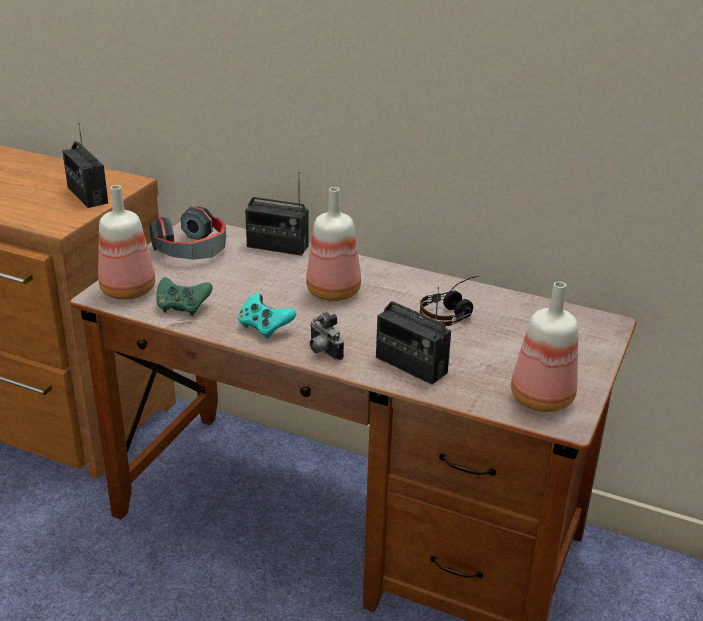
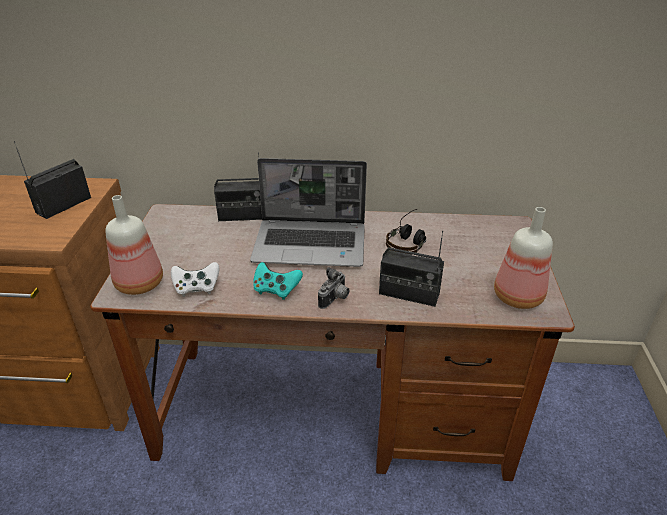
camera: 20 degrees left, 5 degrees up
radio [62,123,108,208] -> radio turned 90 degrees clockwise [14,141,91,219]
headphones [149,206,226,260] -> none
green game controller [156,277,213,316] -> white game controller [171,262,219,297]
bottle [306,187,361,301] -> laptop [250,158,367,267]
camera [310,312,344,360] -> camera turned 90 degrees counterclockwise [318,267,350,309]

